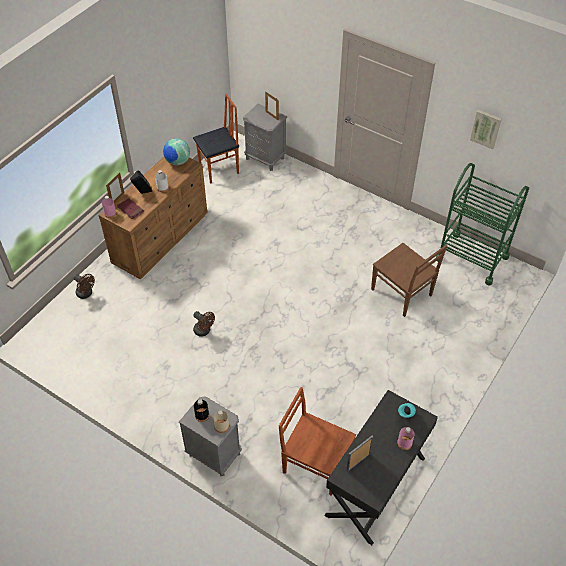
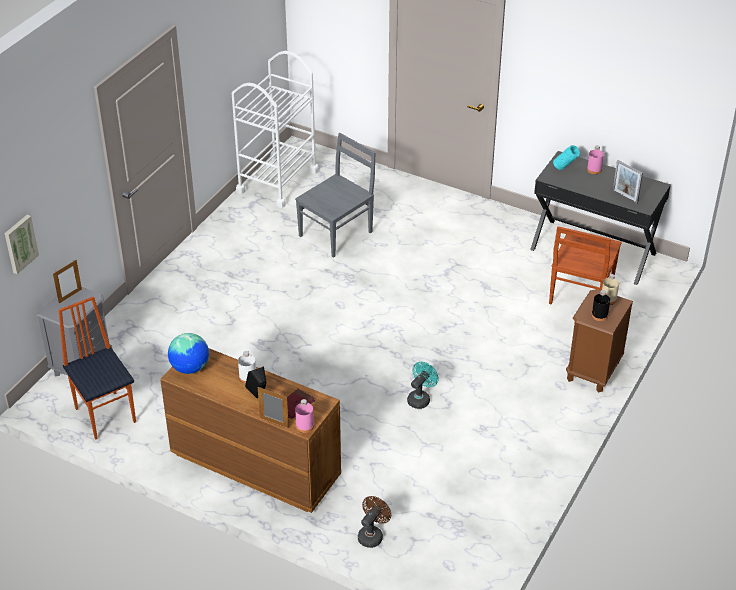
camera: 95 degrees left, 10 degrees down
grey nightstand [178,396,242,476] -> brown nightstand [566,289,633,393]
brown fan [193,311,215,337] -> turquoise fan [407,362,438,409]
brown chair [371,243,447,317] -> grey chair [295,133,376,258]
green cart [436,163,529,286] -> white cart [232,51,319,208]
picture [470,109,502,149] -> picture moved to [4,215,39,274]

